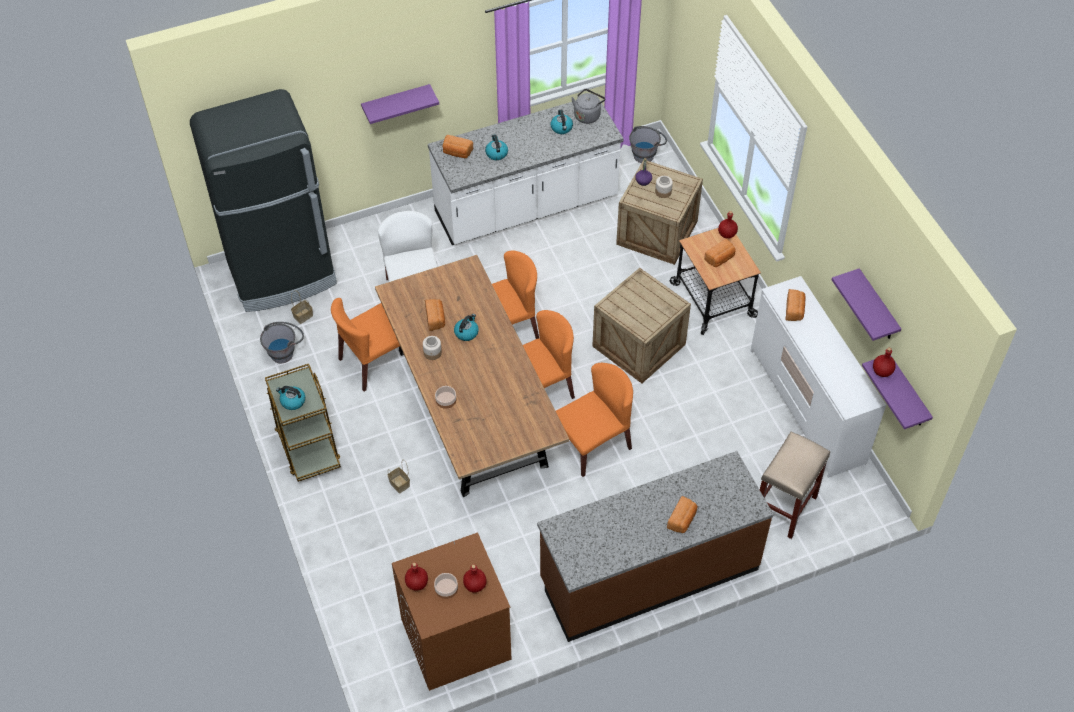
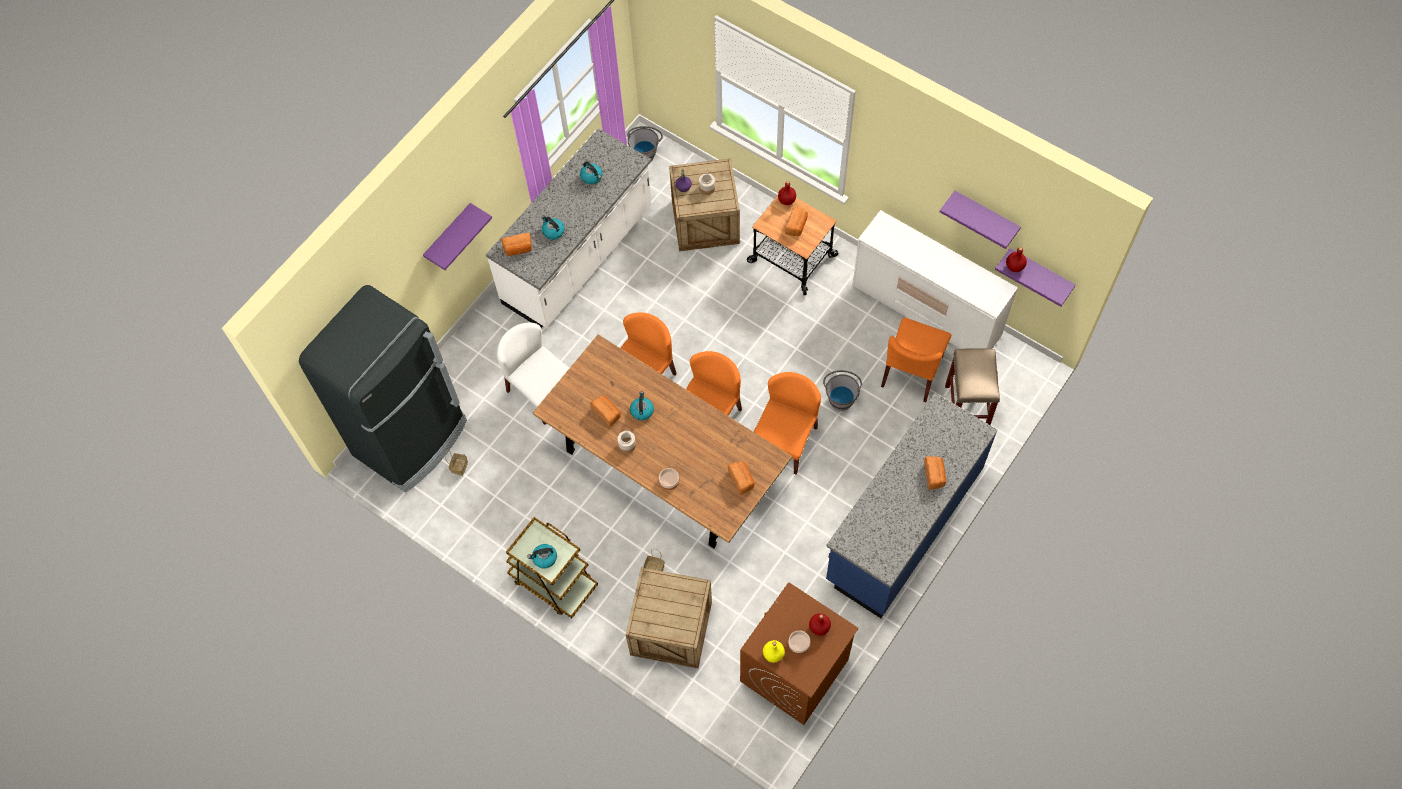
camera: 30 degrees left, 10 degrees up
grey bucket [260,322,304,363] -> grey bucket moved to [823,370,862,411]
orange chair [331,298,400,391] -> orange chair moved to [881,317,951,402]
red bottle [405,562,428,591] -> yellow bottle [763,640,785,663]
brown counter [537,451,774,642] -> blue counter [826,393,997,618]
grey kettle [571,89,605,124] -> none
crate [592,268,691,383] -> crate moved to [626,567,712,668]
bread [786,289,806,321] -> bread moved to [728,461,754,495]

